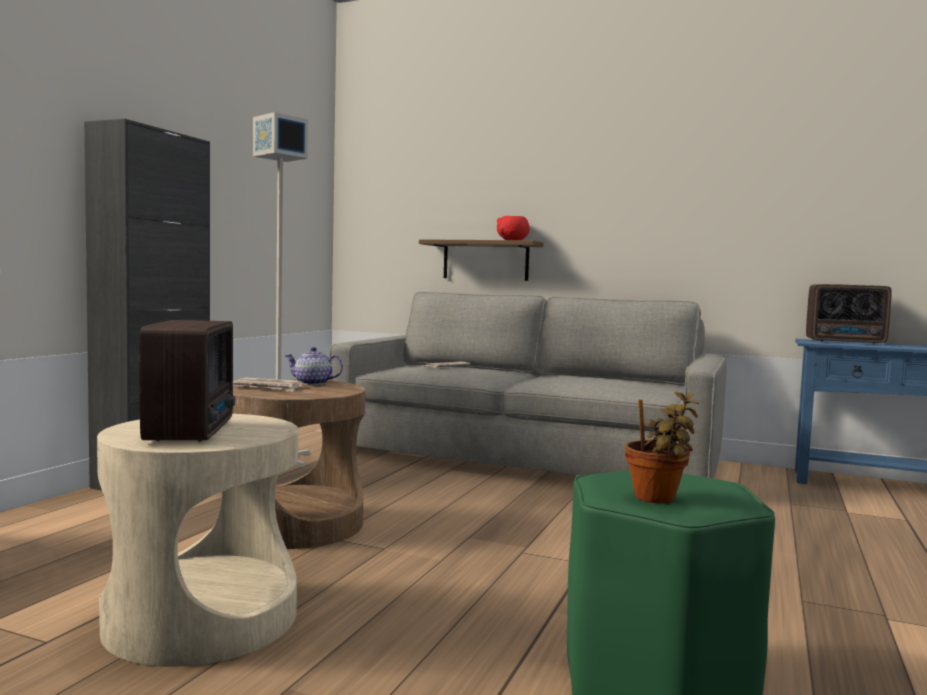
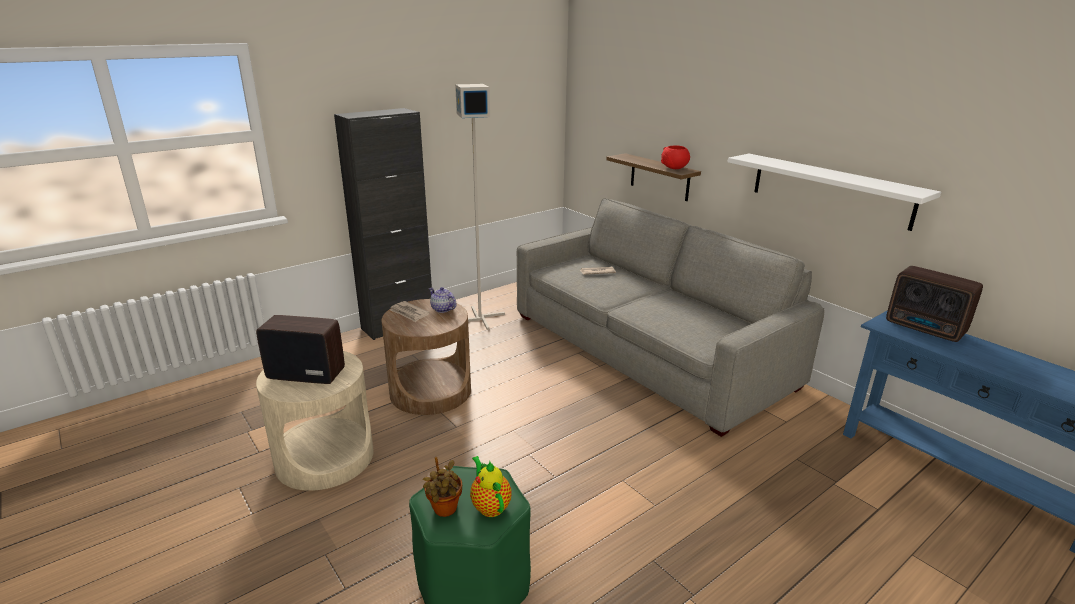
camera: 30 degrees right, 20 degrees up
radio [139,320,235,442] -> radio turned 105 degrees counterclockwise [256,315,345,384]
none -> teapot [470,456,512,517]
none -> white shelf [728,154,941,231]

